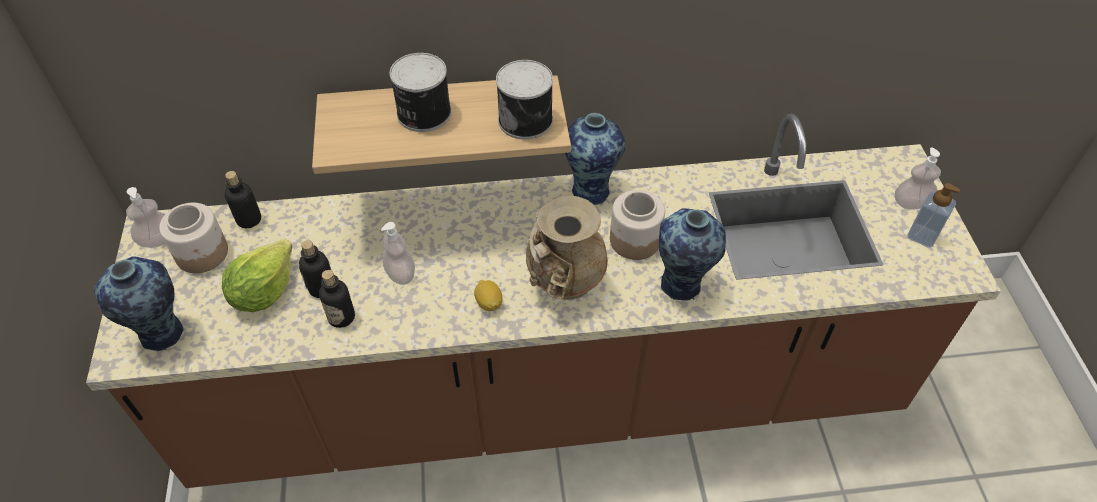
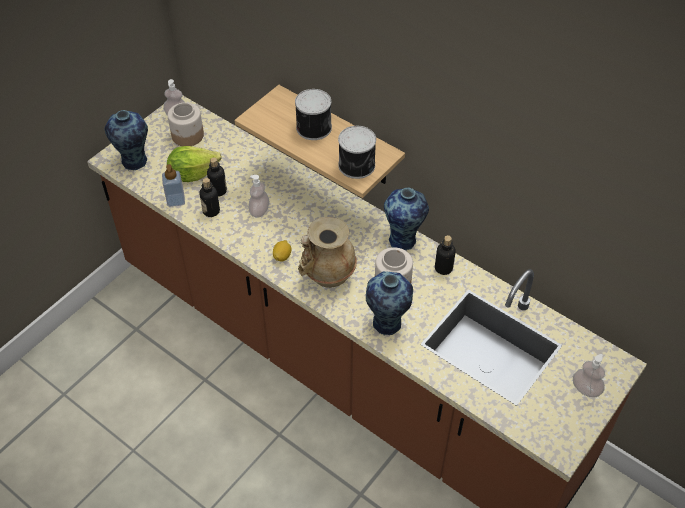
camera: 45 degrees right, 0 degrees up
bottle [225,171,261,228] -> bottle moved to [435,235,456,275]
soap dispenser [907,183,960,248] -> soap dispenser moved to [162,164,185,207]

